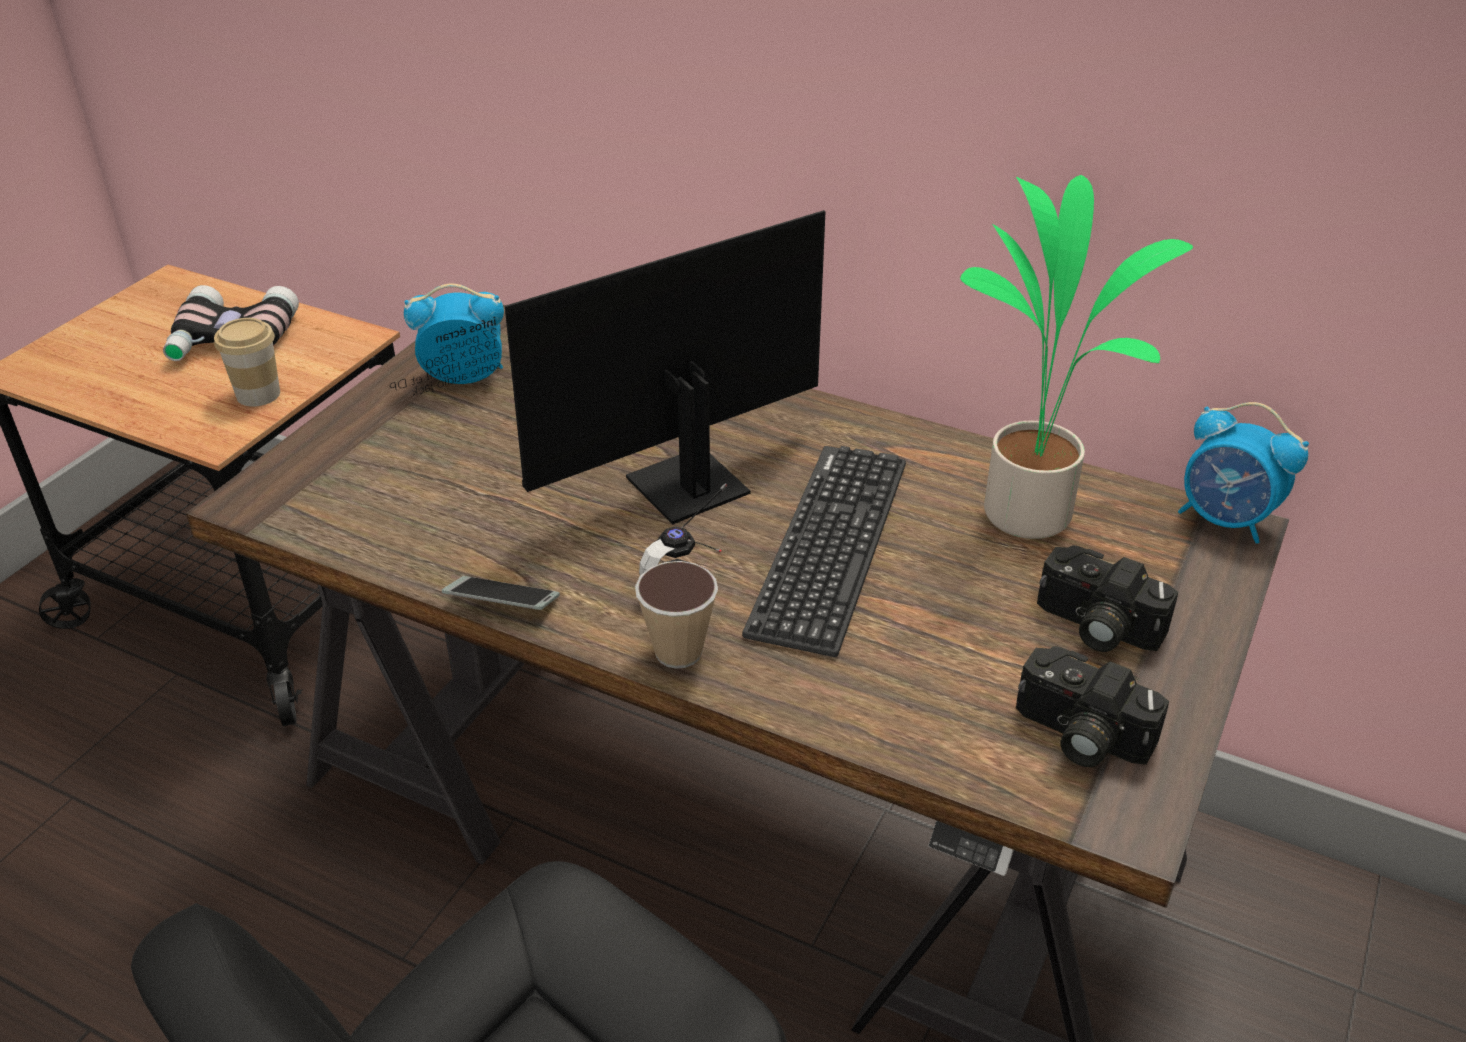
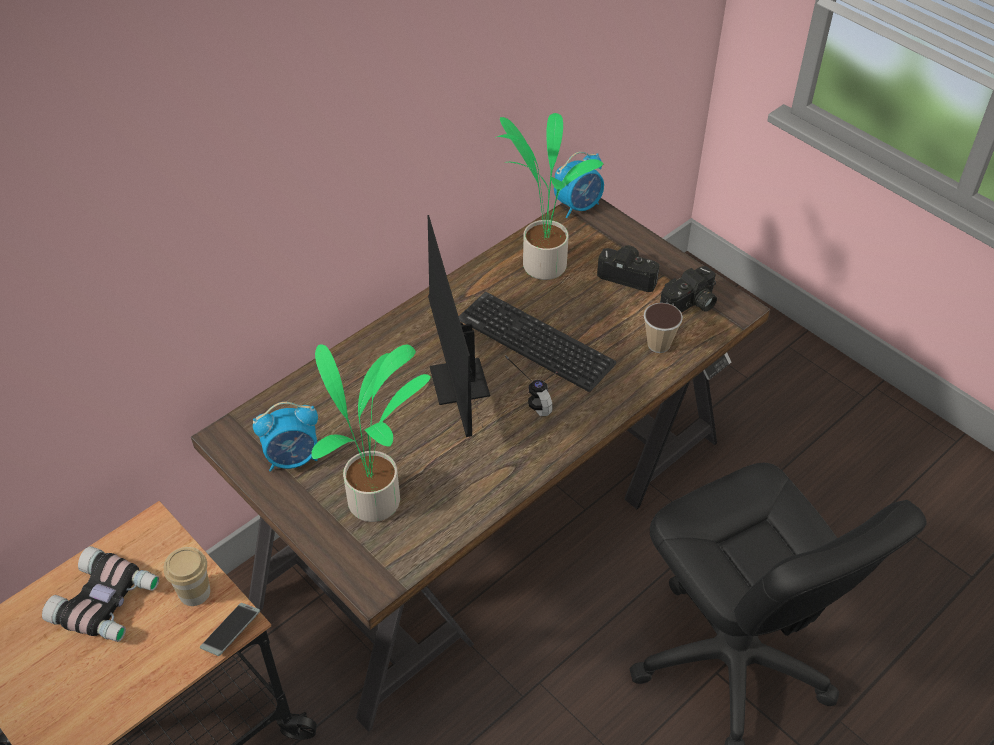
camera: 70 degrees left, 10 degrees up
alarm clock [404,284,504,384] -> alarm clock turned 120 degrees counterclockwise [253,402,318,472]
phone [442,576,560,610] -> phone moved to [200,603,260,656]
cup [635,561,718,669] -> cup moved to [644,303,683,353]
camera [1037,545,1178,652] -> camera turned 120 degrees counterclockwise [597,245,660,292]
none -> potted plant [311,344,431,522]

